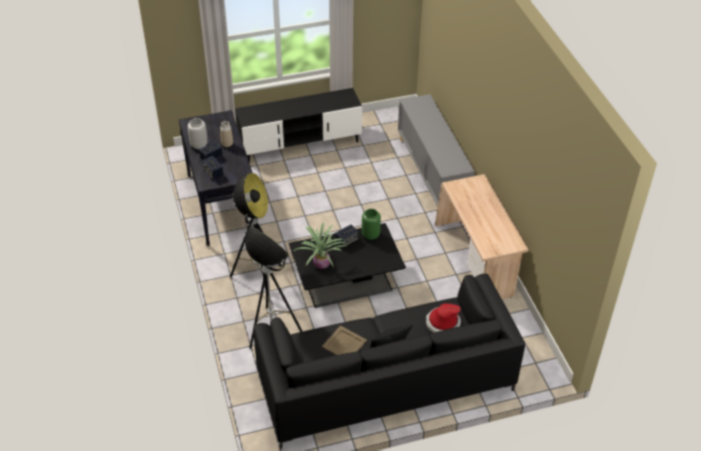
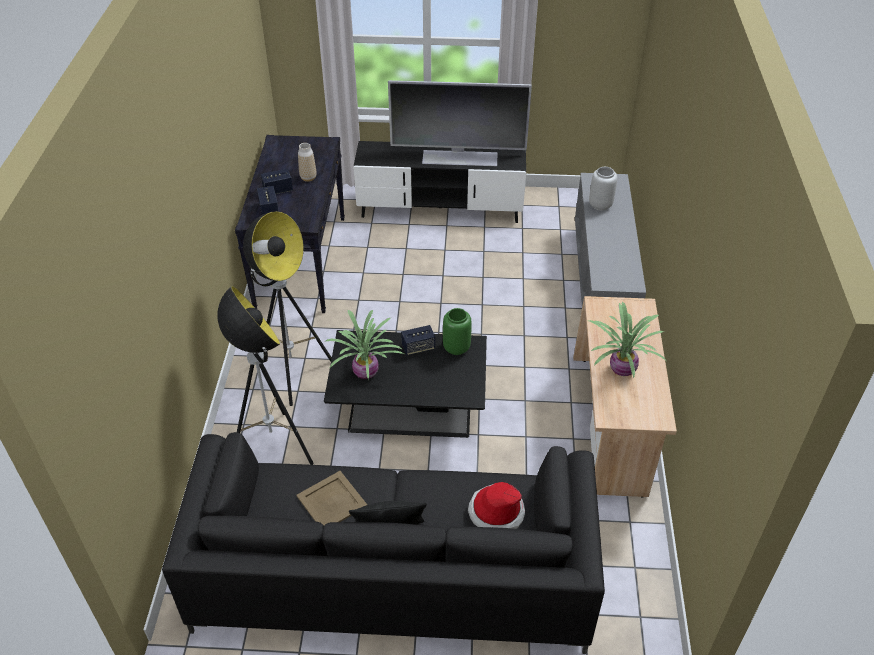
camera: 20 degrees right, 0 degrees up
grey vase [188,118,208,149] -> grey vase moved to [589,167,617,211]
none -> television [388,80,532,166]
none -> potted plant [589,302,666,378]

